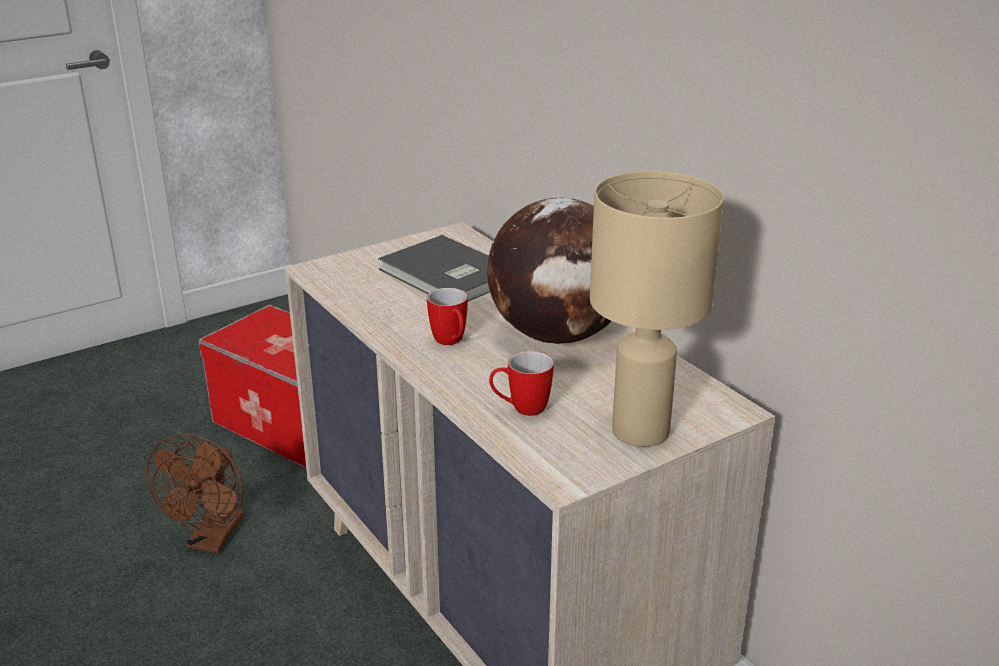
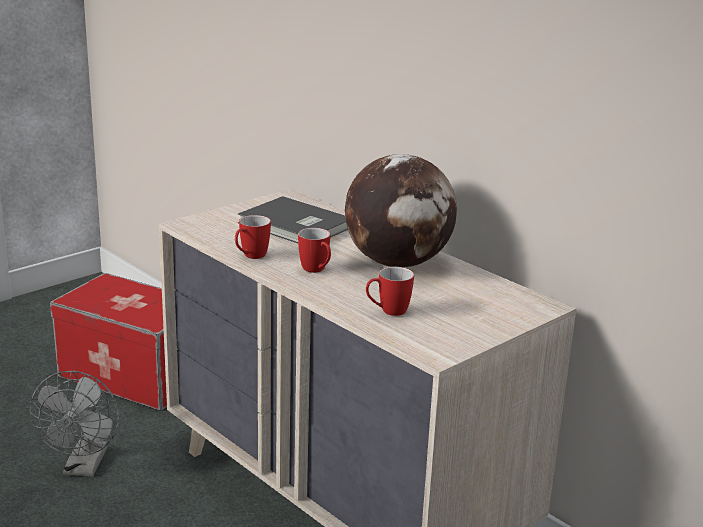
camera: 10 degrees left, 5 degrees down
brown fan [146,434,244,553] -> grey fan [30,371,120,477]
beige table lamp [590,171,724,447] -> none
none -> mug [235,215,271,259]

